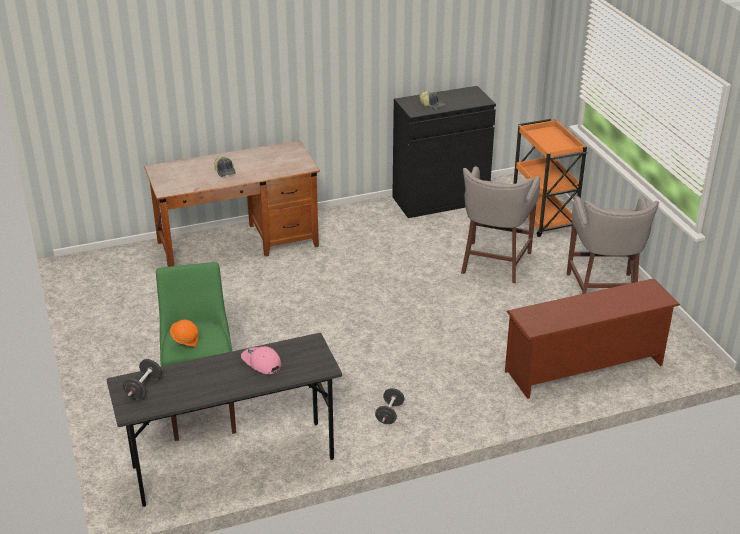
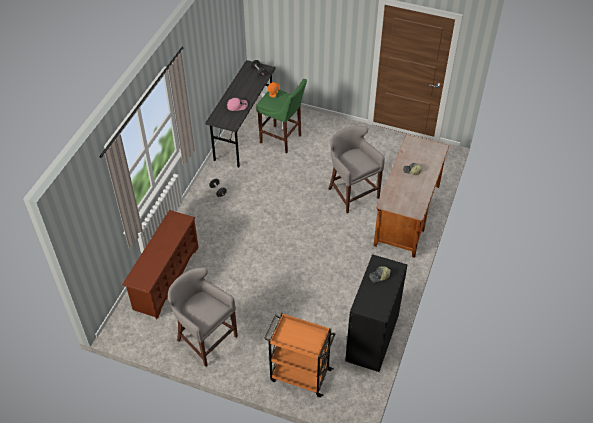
camera: 130 degrees right, 15 degrees up
grey stool [461,166,540,283] -> grey stool moved to [328,126,385,213]

